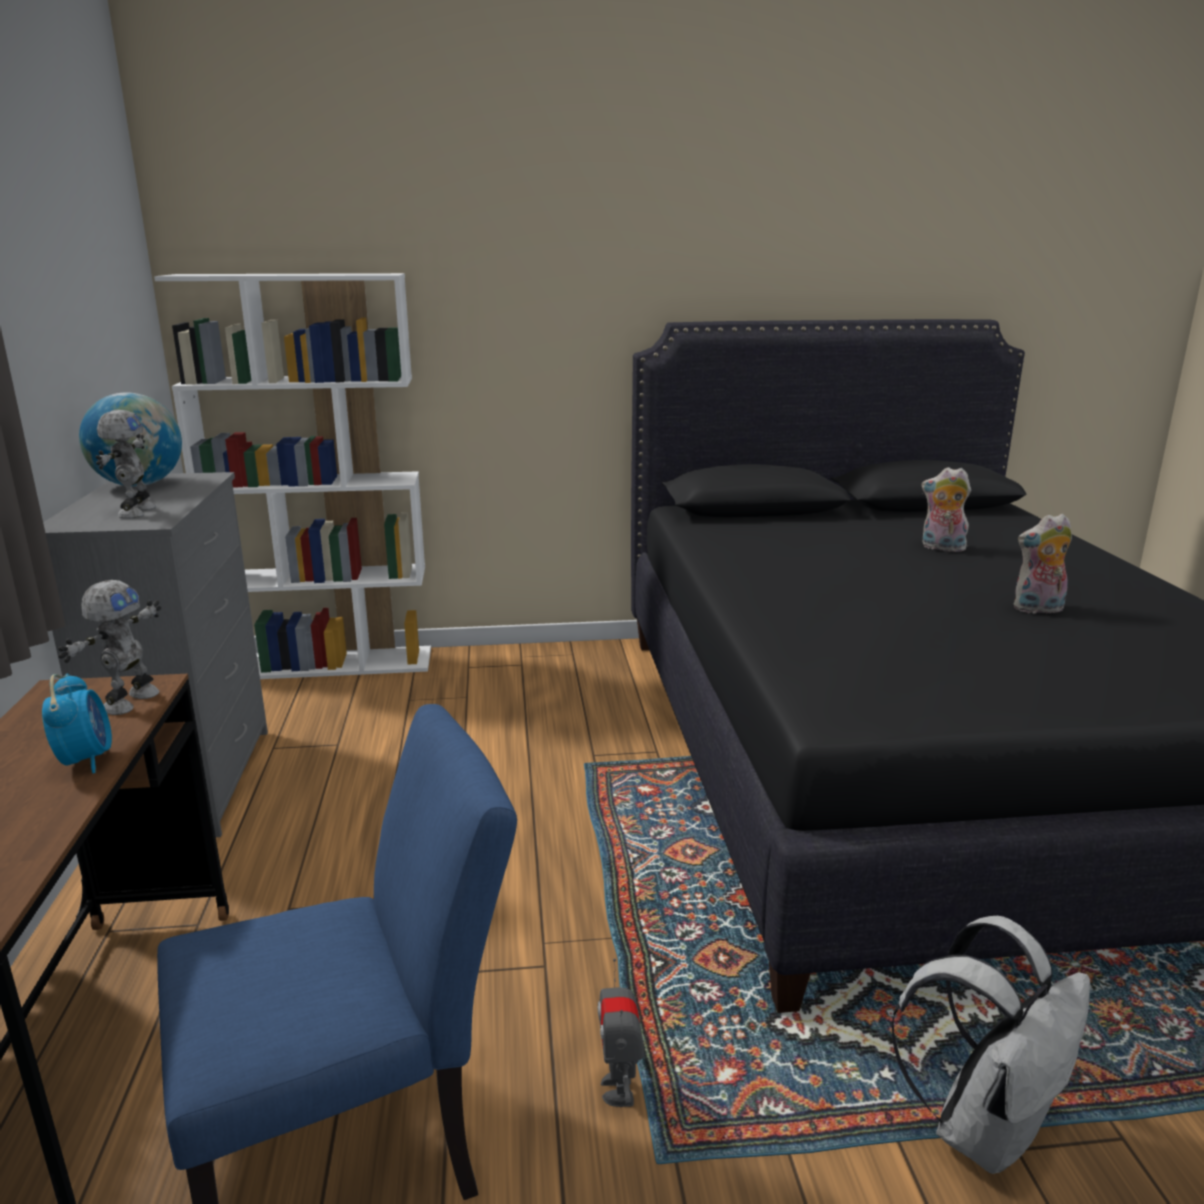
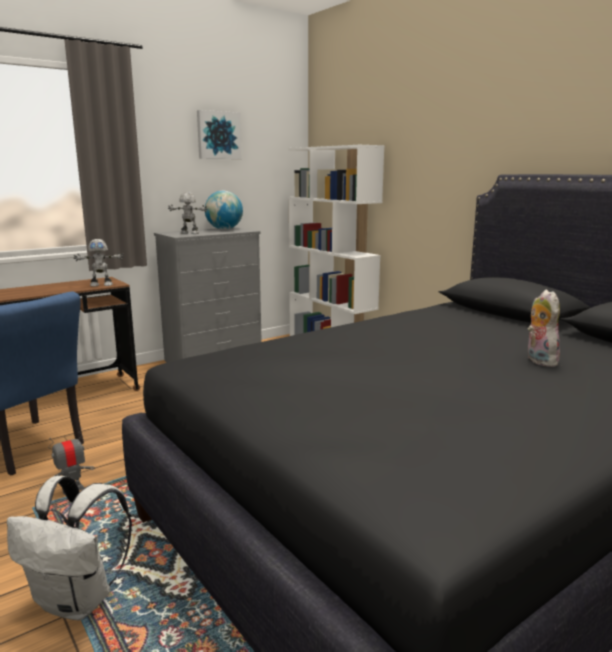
camera: 60 degrees right, 5 degrees down
alarm clock [42,674,112,773] -> none
toy robot [96,410,156,519] -> toy robot turned 135 degrees counterclockwise [168,192,208,234]
plush toy [1014,514,1072,614] -> none
none -> picture [197,110,241,159]

